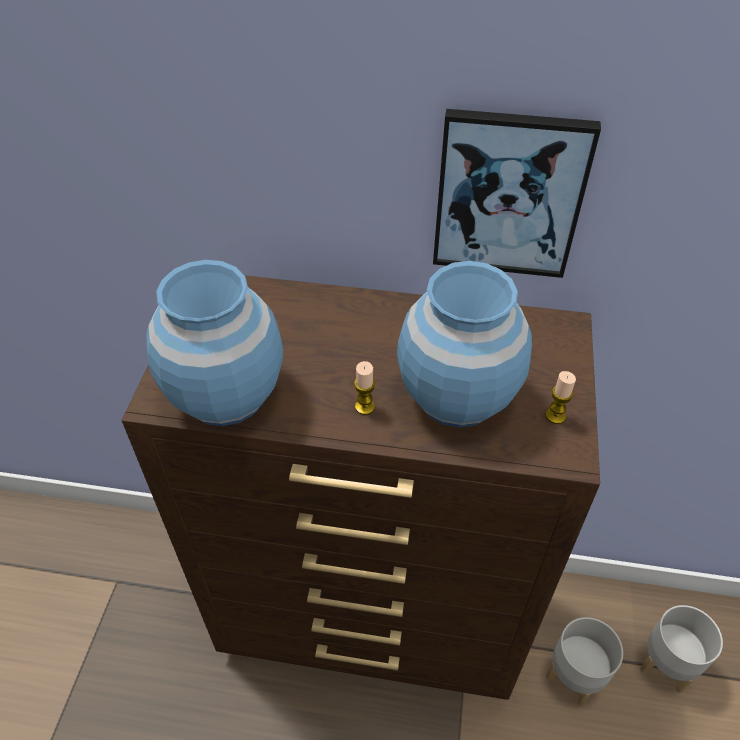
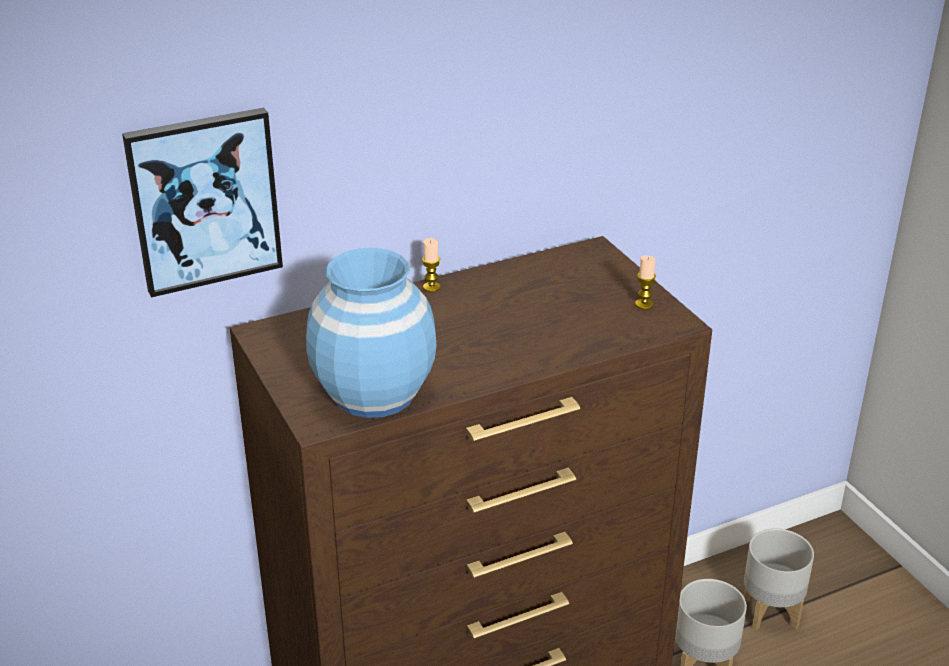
camera: 35 degrees left, 15 degrees down
candle [354,361,375,415] -> candle moved to [422,238,441,292]
blue vase [397,261,532,427] -> none
picture [433,109,601,278] -> picture moved to [122,108,283,297]

